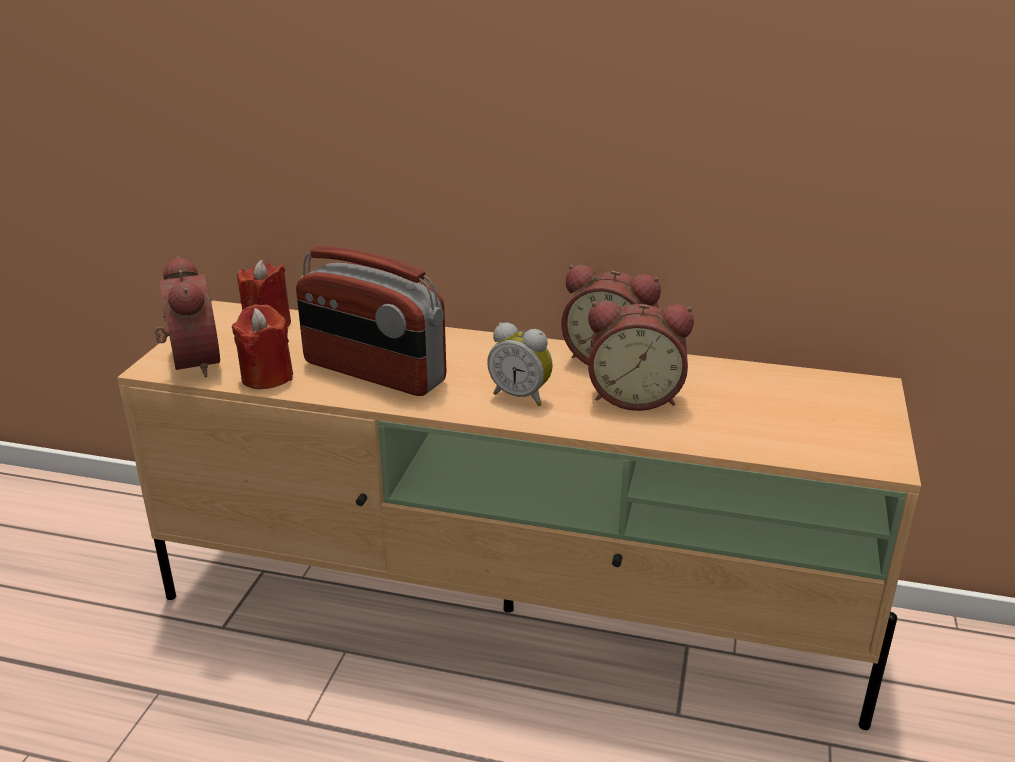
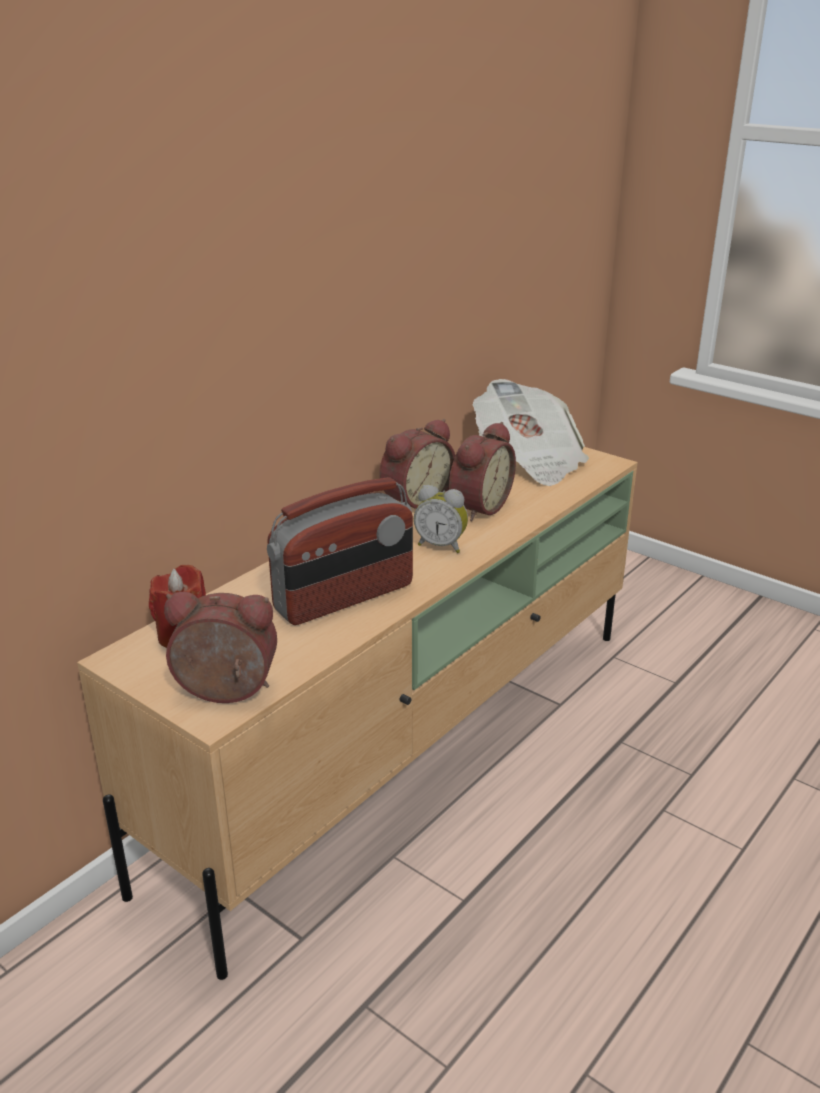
camera: 65 degrees left, 0 degrees up
red candle [232,304,293,389] -> none
alarm clock [487,323,553,406] -> alarm clock turned 60 degrees clockwise [414,485,468,553]
none -> newspaper [473,379,589,486]

